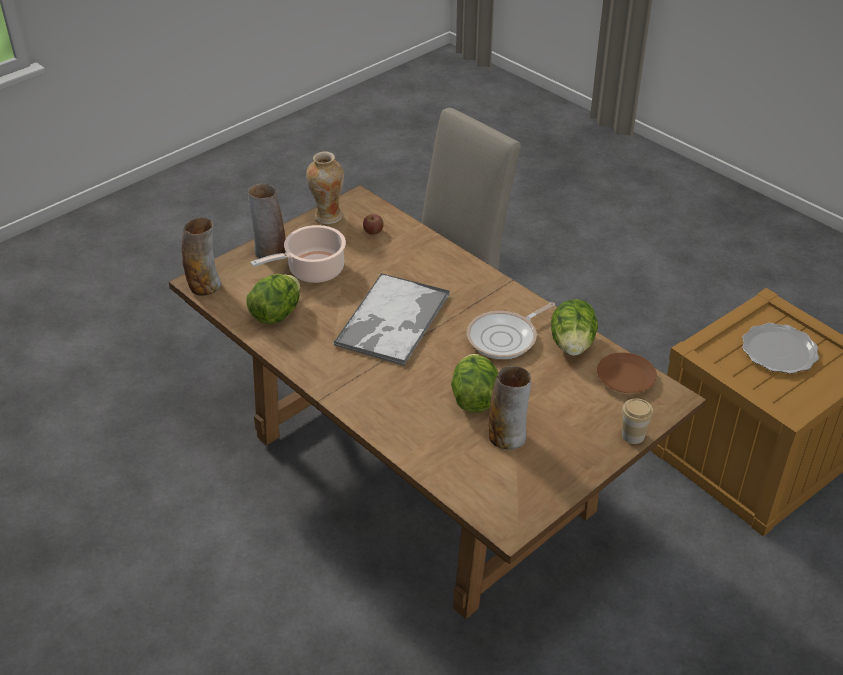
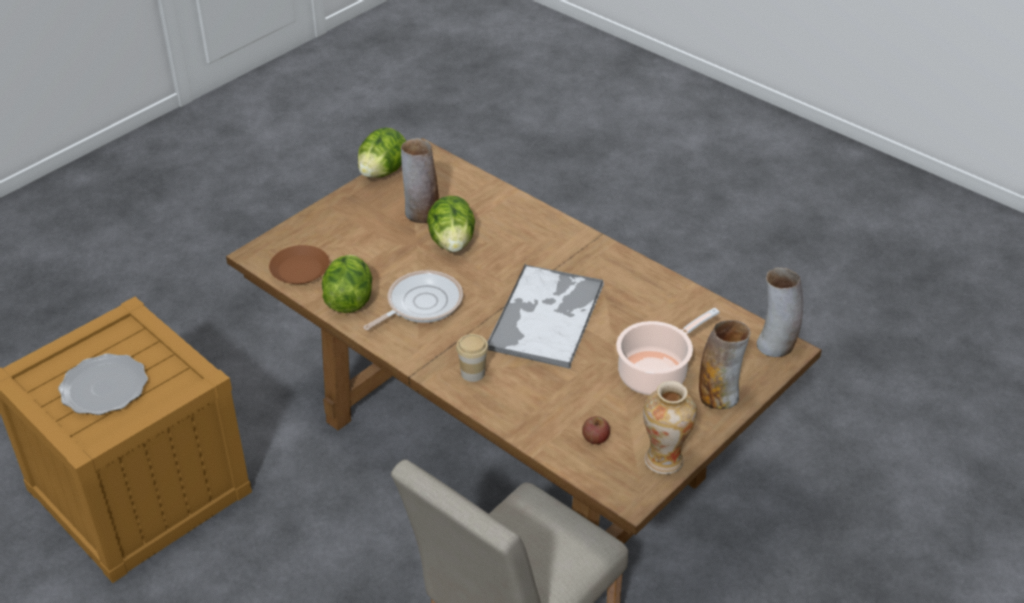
camera: 175 degrees right, 0 degrees up
lettuce [247,274,301,324] -> lettuce moved to [358,128,406,178]
cup [622,398,653,444] -> cup moved to [456,334,488,382]

